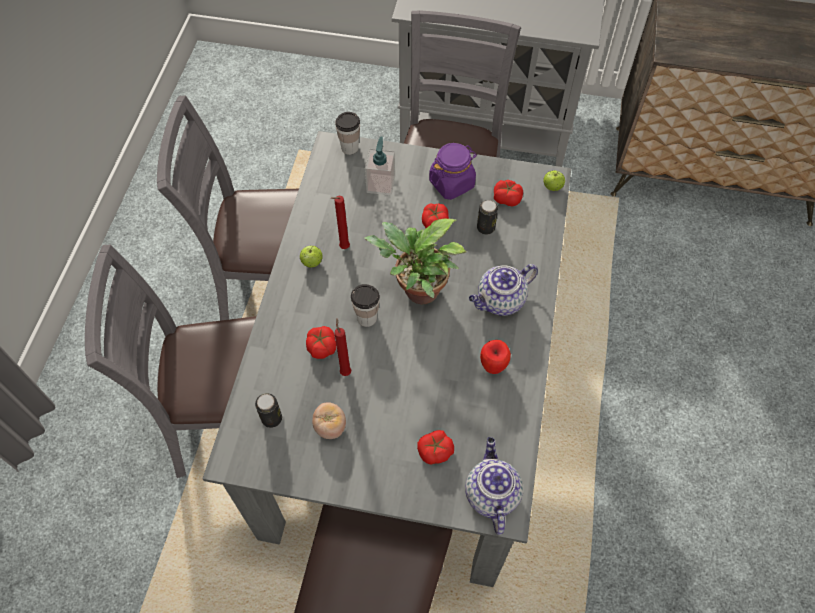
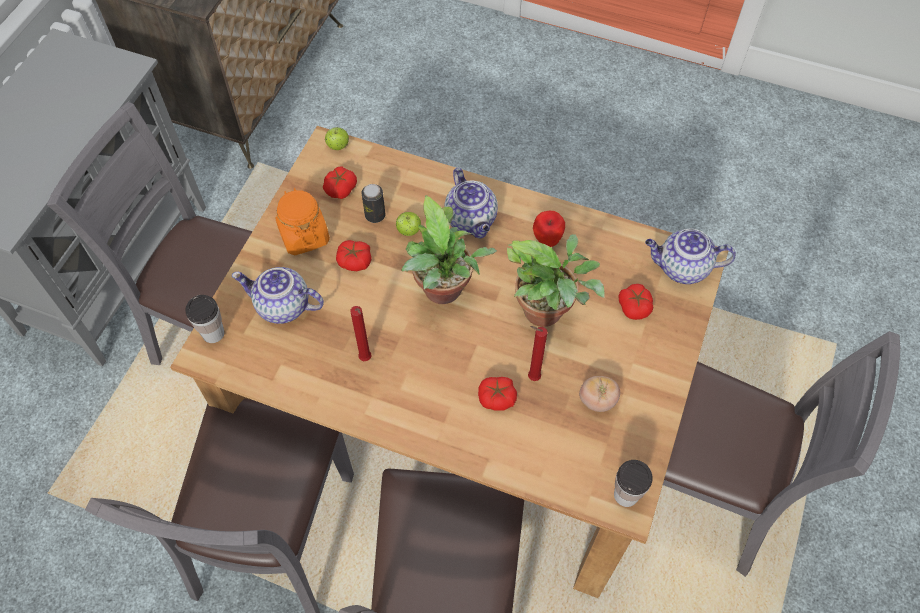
camera: 80 degrees left, 0 degrees up
grey dining table [202,131,571,587] -> brown dining table [170,126,728,598]
can [255,393,282,428] -> none
apple [300,246,323,267] -> apple moved to [396,212,421,236]
cup [351,284,380,327] -> cup moved to [614,460,653,507]
soap dispenser [365,136,395,195] -> teapot [232,267,324,324]
purple jar [429,143,477,200] -> orange jar [275,188,330,255]
none -> potted plant [507,234,605,327]

